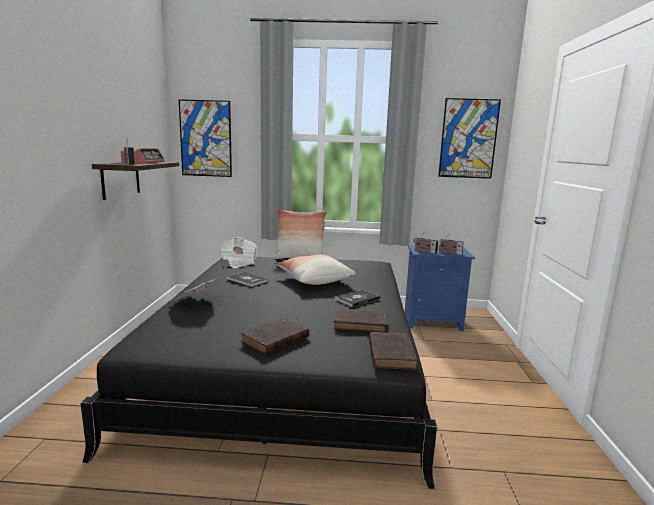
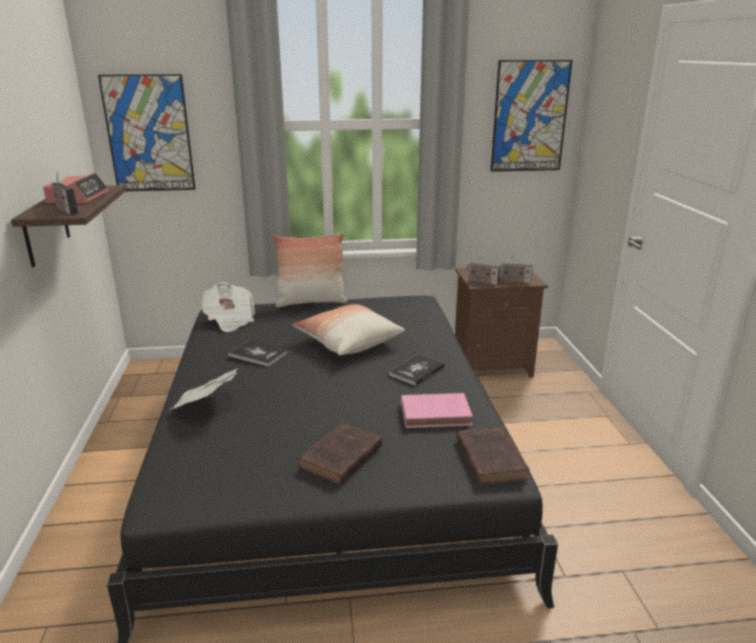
camera: 10 degrees left, 10 degrees up
brown book [333,308,386,332] -> pink book [401,393,473,428]
blue nightstand [405,244,475,331] -> brown nightstand [455,266,548,378]

